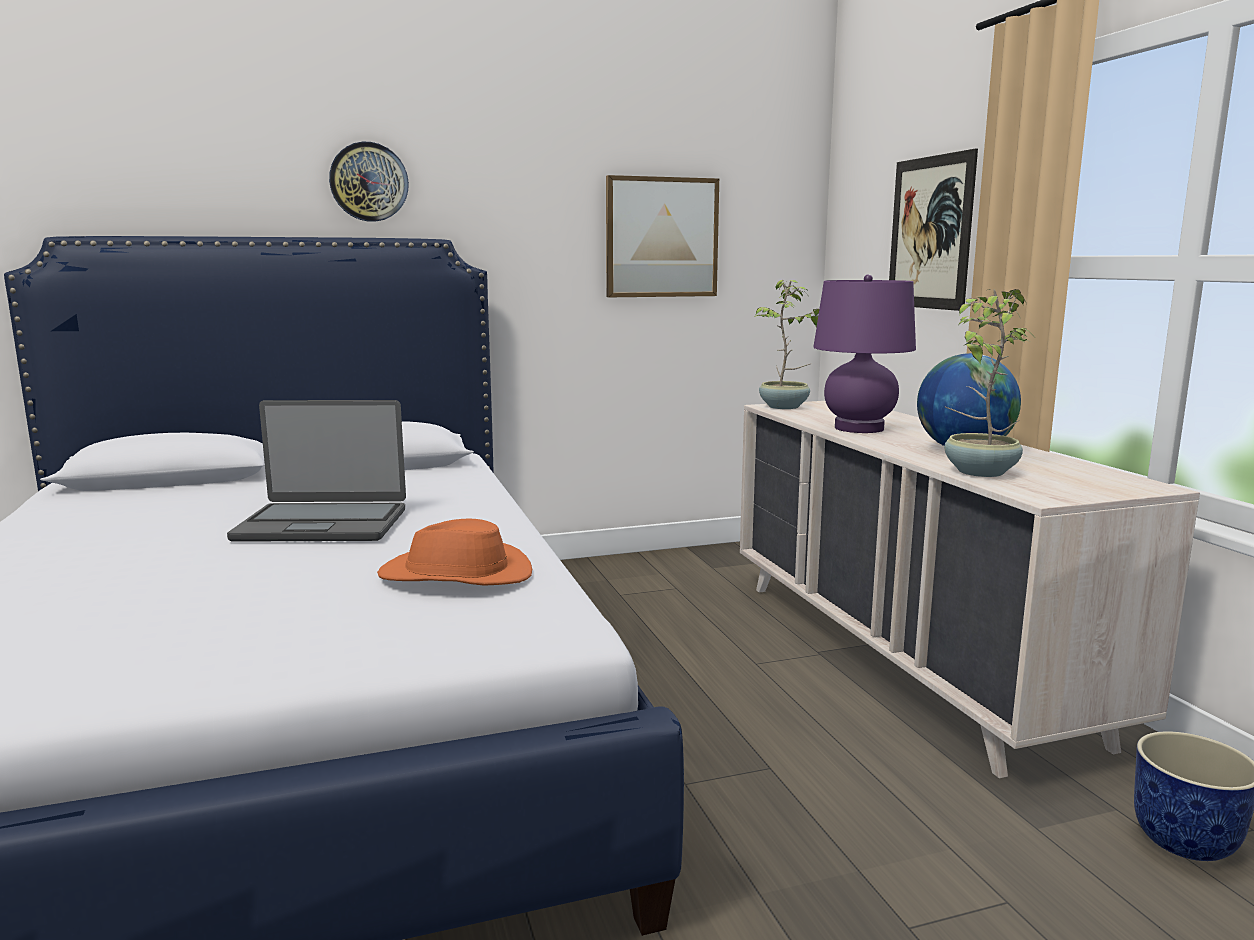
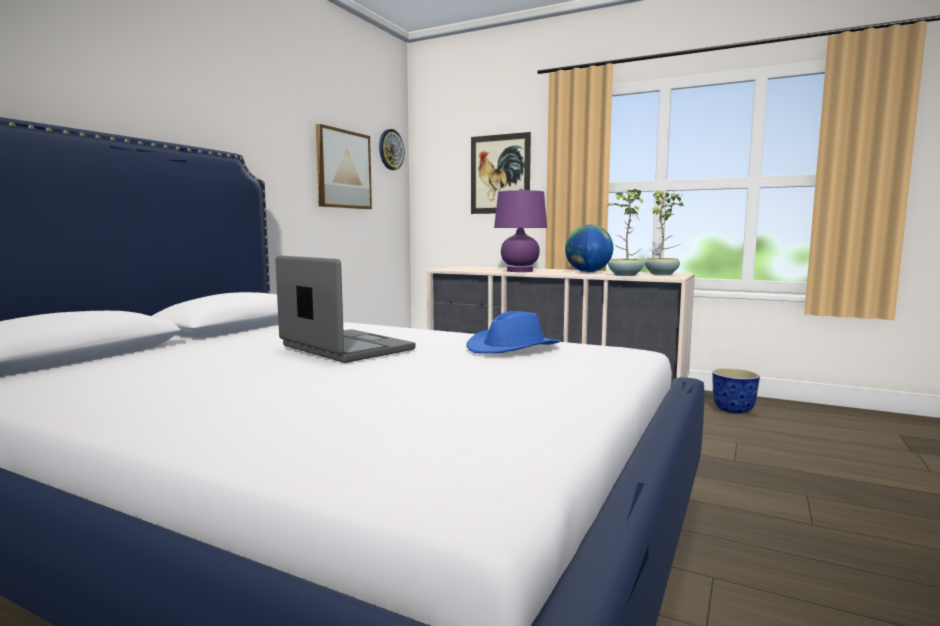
camera: 45 degrees left, 5 degrees down
laptop [227,400,406,542] -> laptop turned 90 degrees counterclockwise [275,255,415,363]
wall clock [329,142,409,222] -> wall clock moved to [379,129,404,170]
orange hat [377,518,532,586] -> blue hat [466,311,561,354]
potted plant [754,280,819,409] -> potted plant moved to [645,190,684,275]

